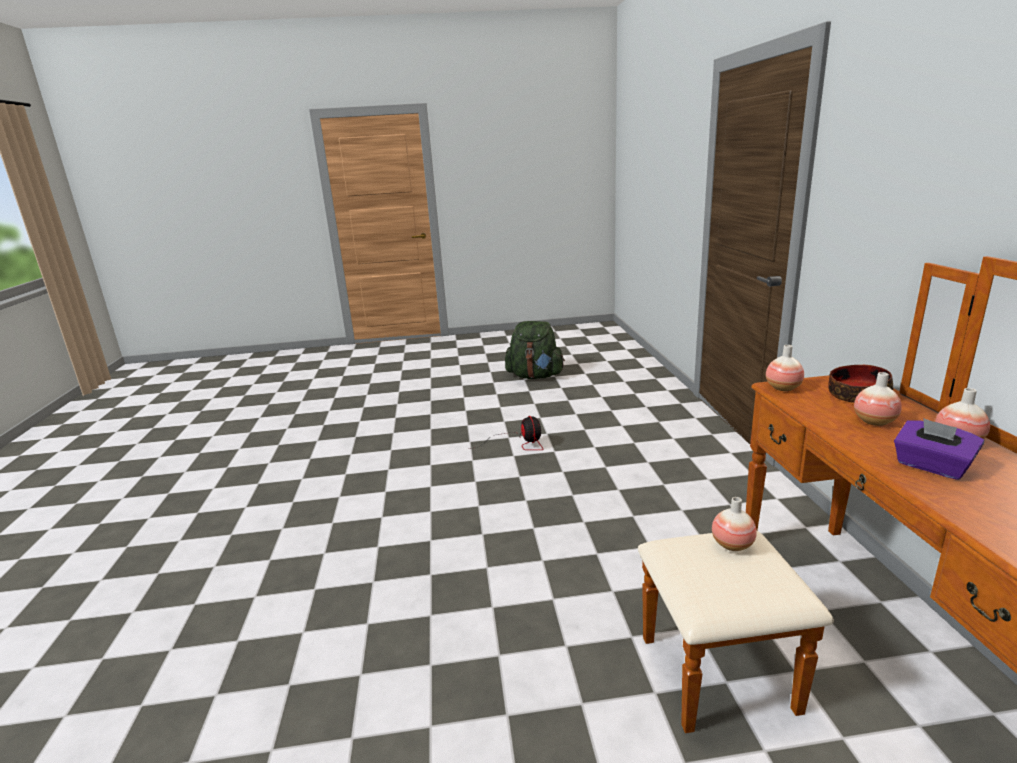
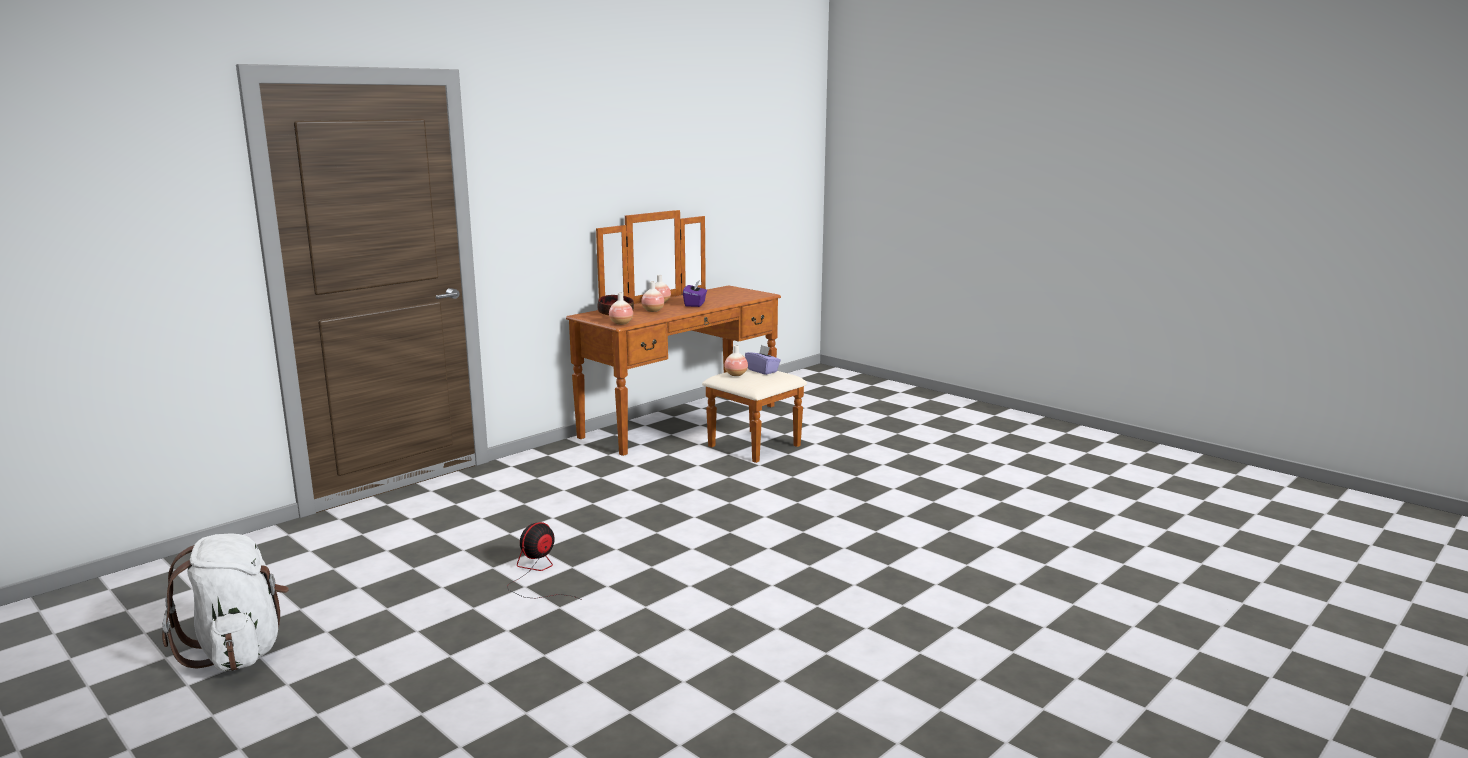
camera: 130 degrees left, 5 degrees down
green backpack [505,321,565,379] -> white backpack [162,533,289,671]
none -> purple tissue box [745,345,781,375]

